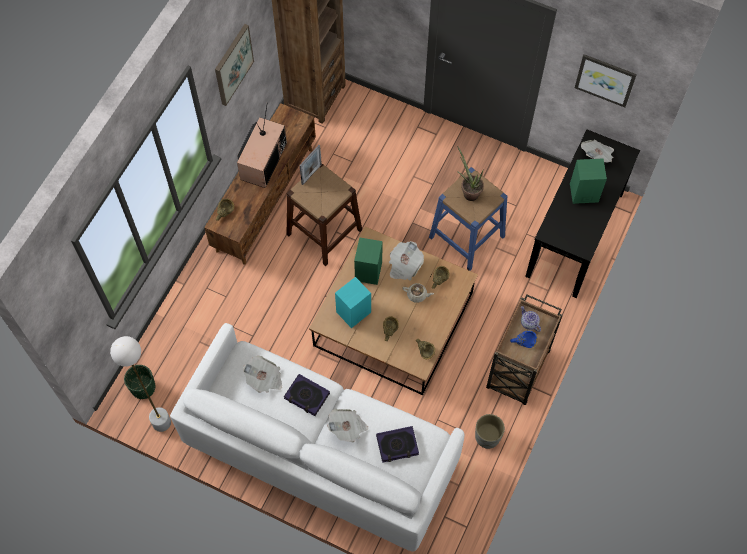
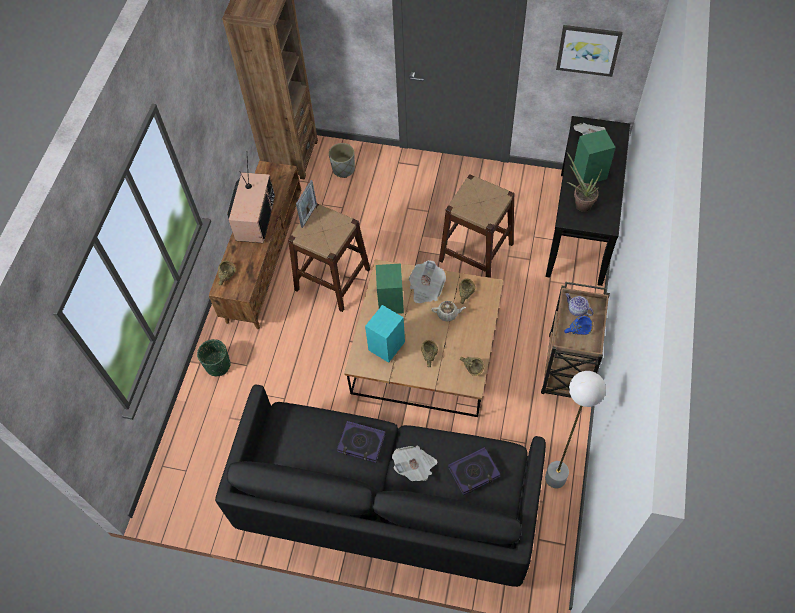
camera: 10 degrees left, 5 degrees down
white floor lamp [110,336,171,432] -> white floor lamp moved to [545,371,606,488]
green planter [124,365,155,399] -> green planter moved to [197,339,230,376]
white sofa [170,323,464,552] -> black sofa [215,385,546,587]
picture [215,24,254,106] -> none
newspaper [243,356,282,393] -> none
blue stool [429,167,508,271] -> brown stool [439,174,515,278]
potted plant [457,146,484,201] -> potted plant moved to [567,153,602,212]
grey planter [475,414,505,449] -> grey planter moved to [329,143,355,178]

